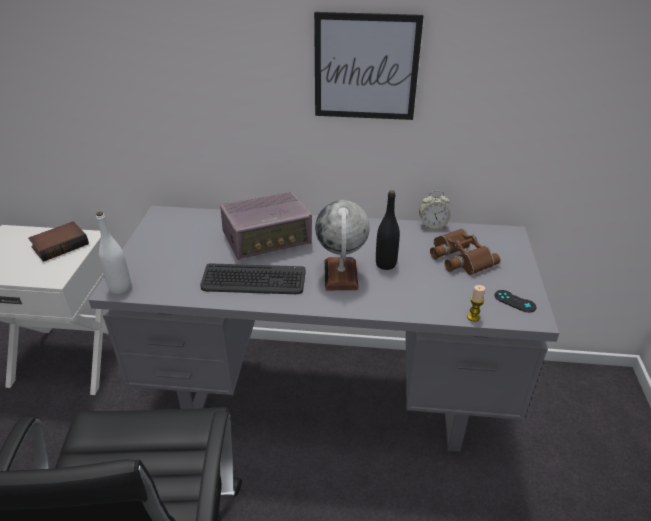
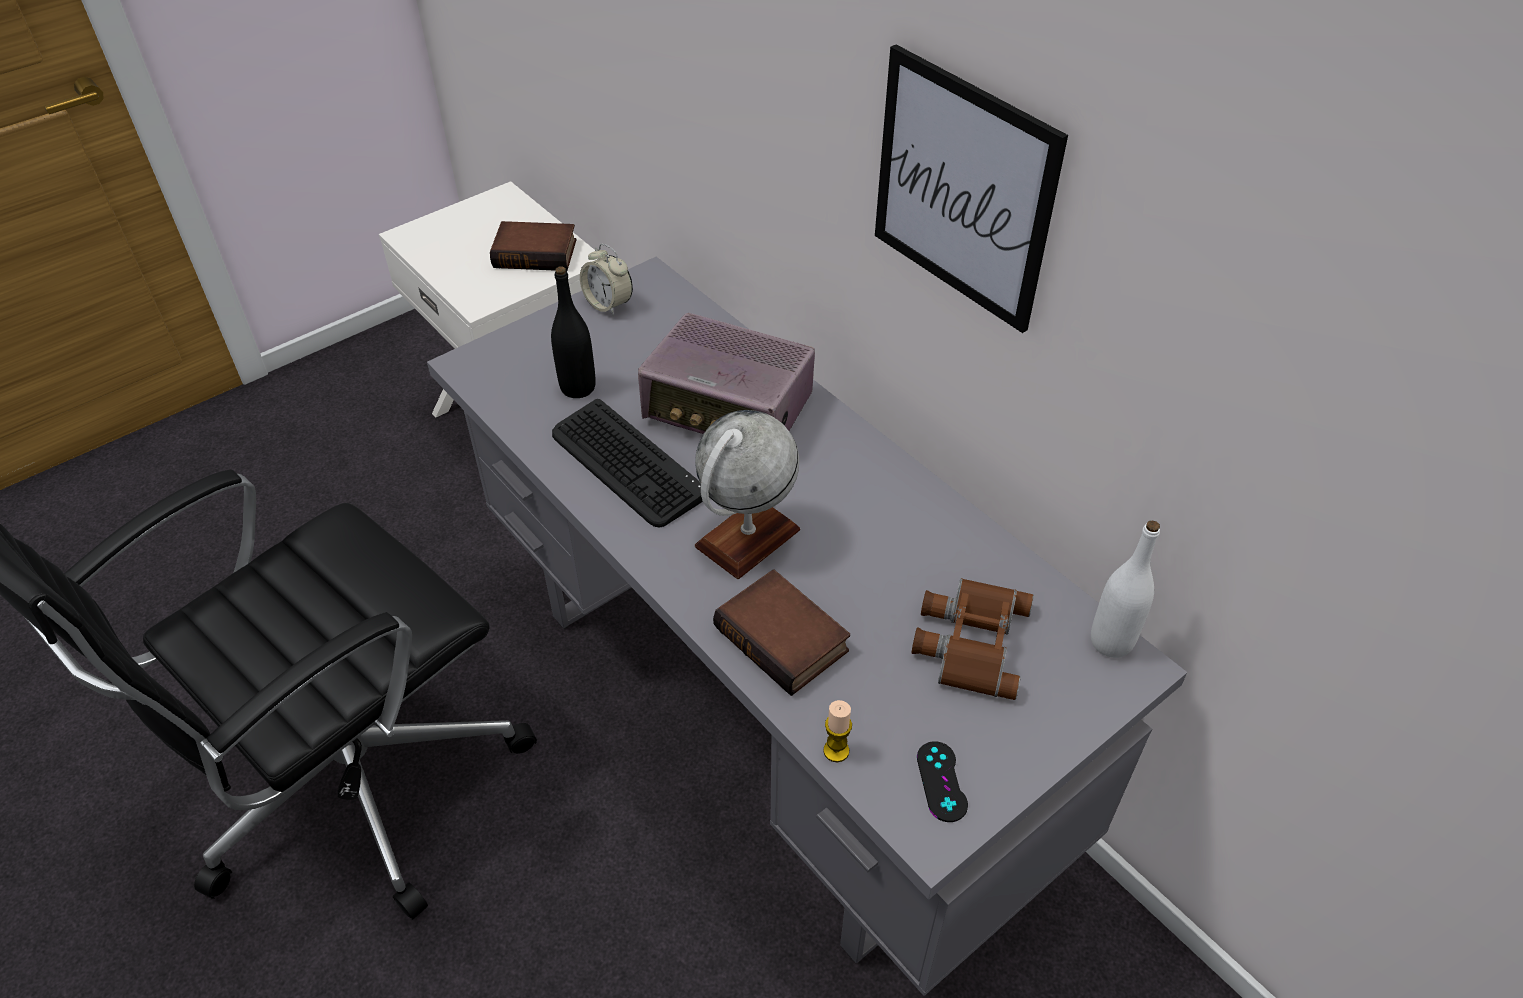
camera: 45 degrees right, 10 degrees up
white bottle [96,212,131,294] -> white bottle moved to [1091,520,1160,658]
black bottle [376,190,400,270] -> black bottle moved to [551,266,596,398]
alarm clock [419,191,451,229] -> alarm clock moved to [580,243,633,316]
none -> book [713,570,850,696]

